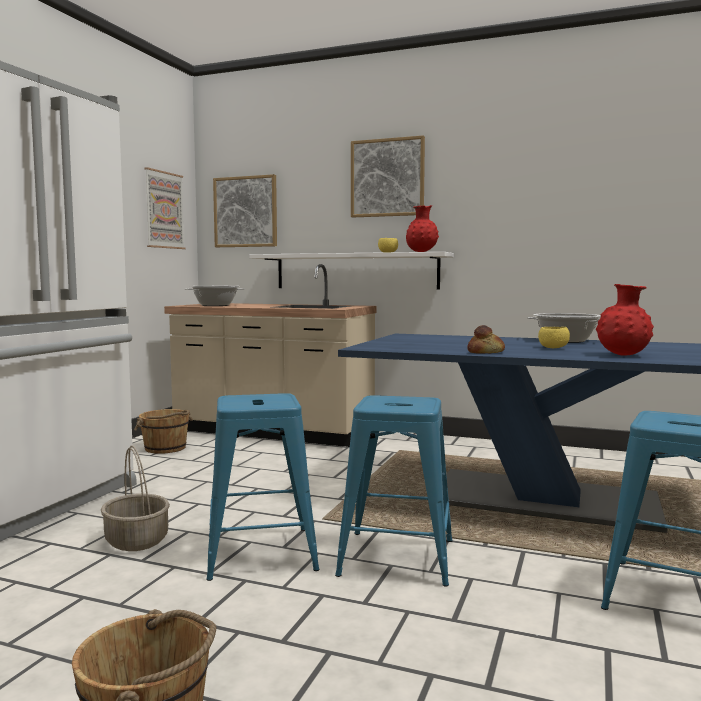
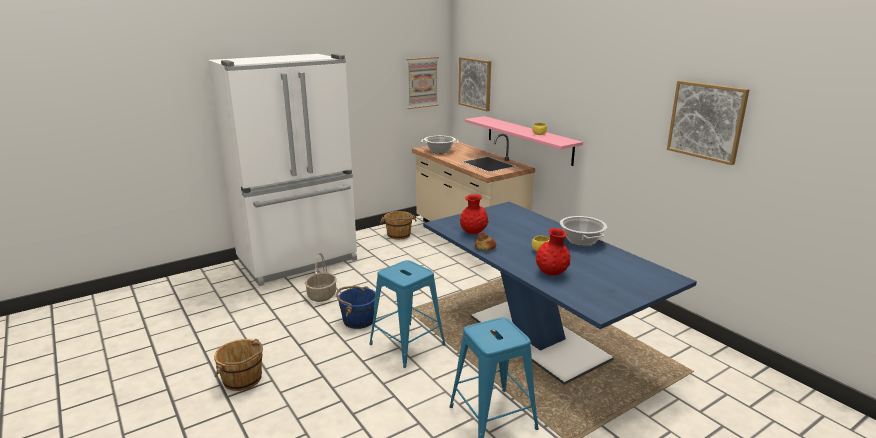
camera: 35 degrees right, 15 degrees up
blue stool [206,393,319,581] -> blue bucket [336,286,376,329]
white shelf [250,252,454,289] -> pink shelf [464,116,583,166]
picture [351,135,425,217] -> picture moved to [667,80,749,165]
red vase [406,205,439,252] -> red vase moved to [460,194,488,234]

